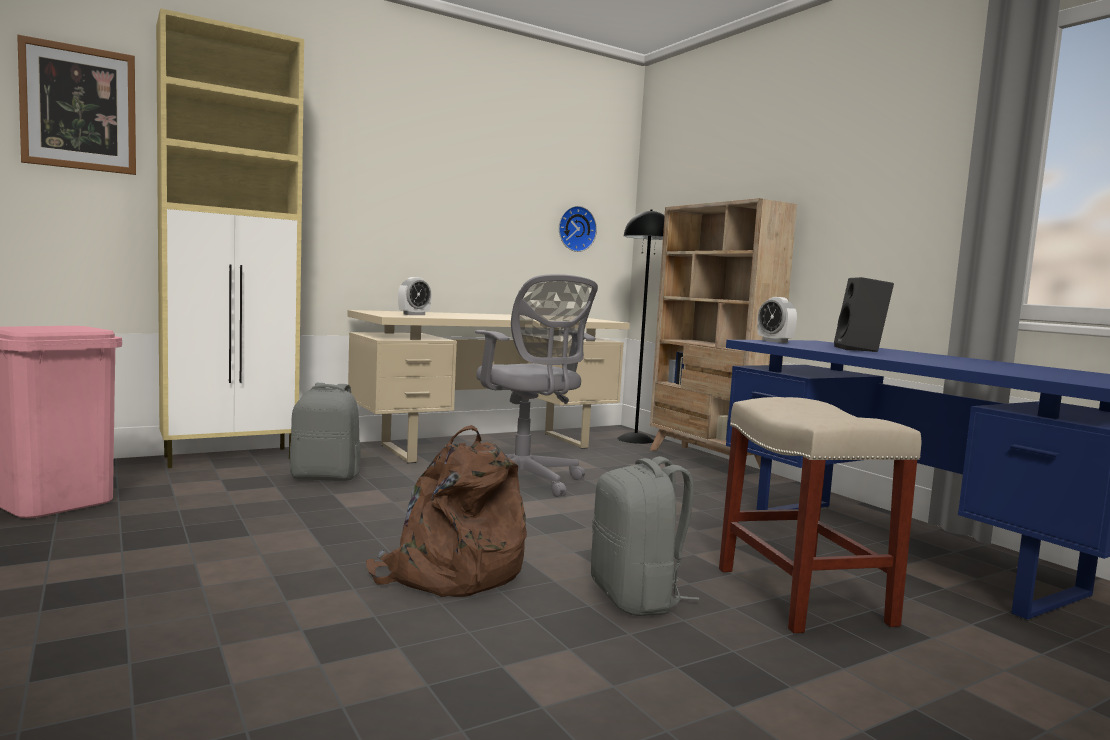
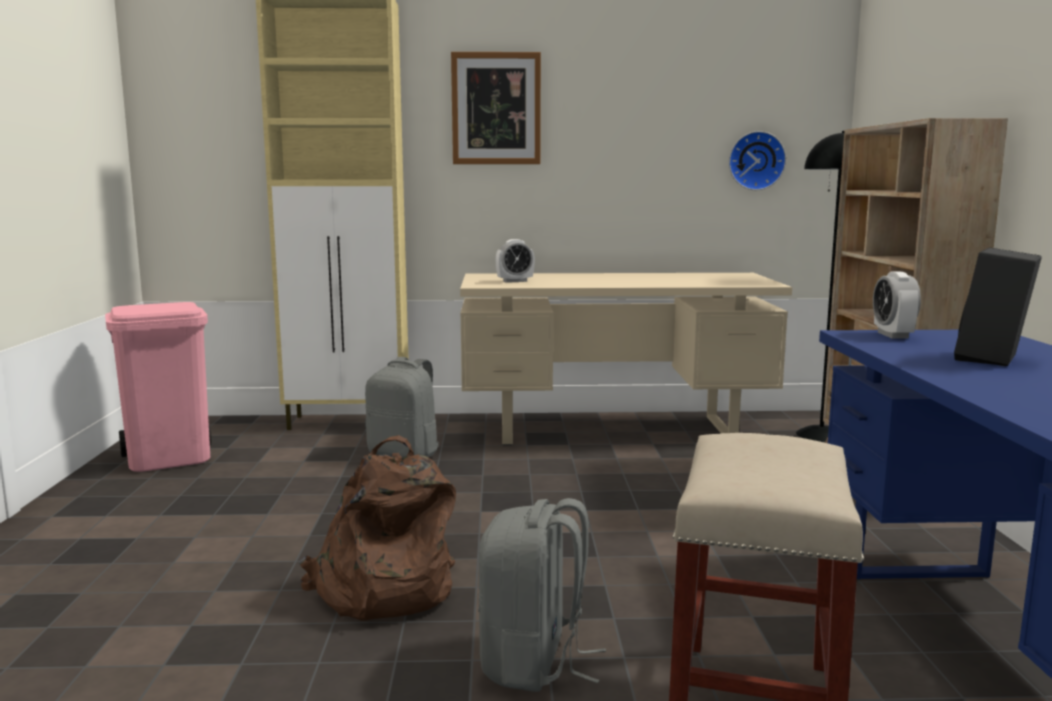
camera: 30 degrees right, 5 degrees up
picture [17,35,136,175] -> picture moved to [451,52,541,164]
grey office chair [475,274,598,497] -> none

